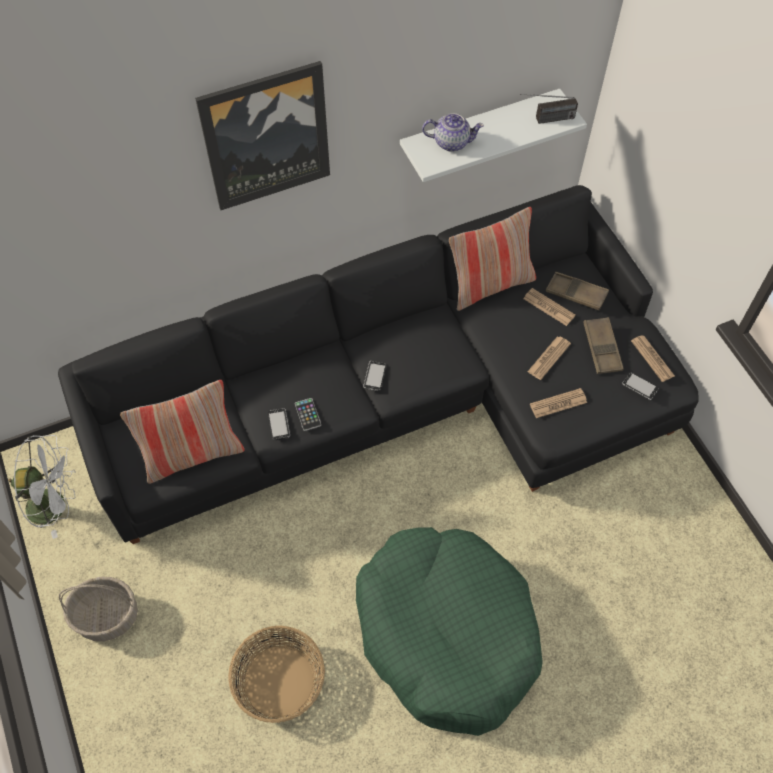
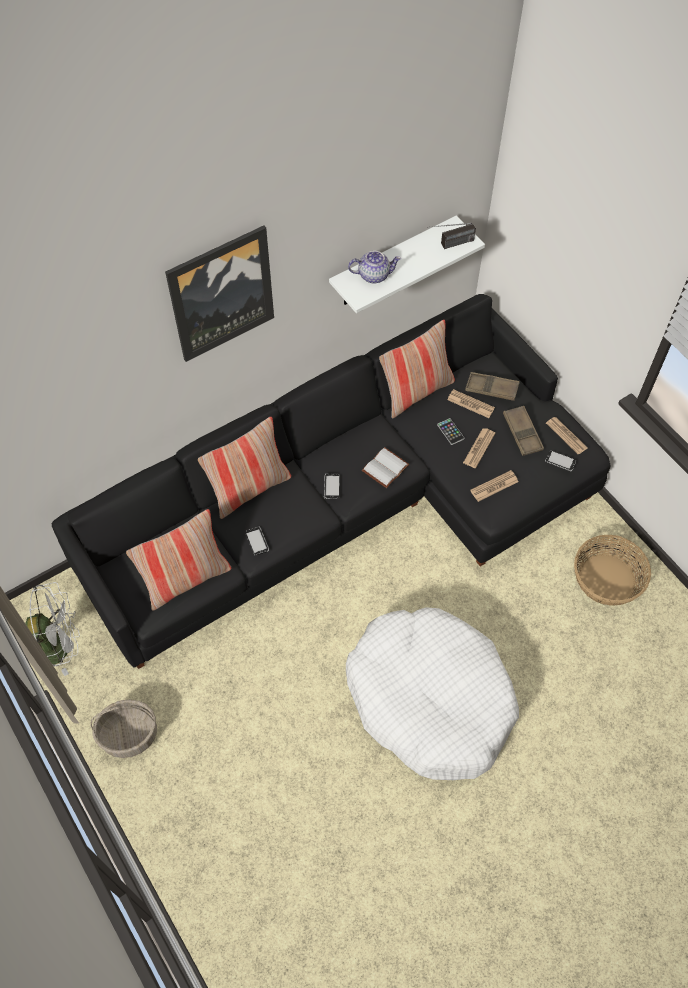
camera: 10 degrees left, 0 degrees up
basket [228,626,325,723] -> basket moved to [574,535,651,606]
phone [295,398,321,431] -> phone moved to [437,418,464,445]
green dog bed [356,527,543,736] -> white dog bed [346,607,519,780]
none -> pillow [198,417,291,519]
none -> white book [362,447,409,488]

